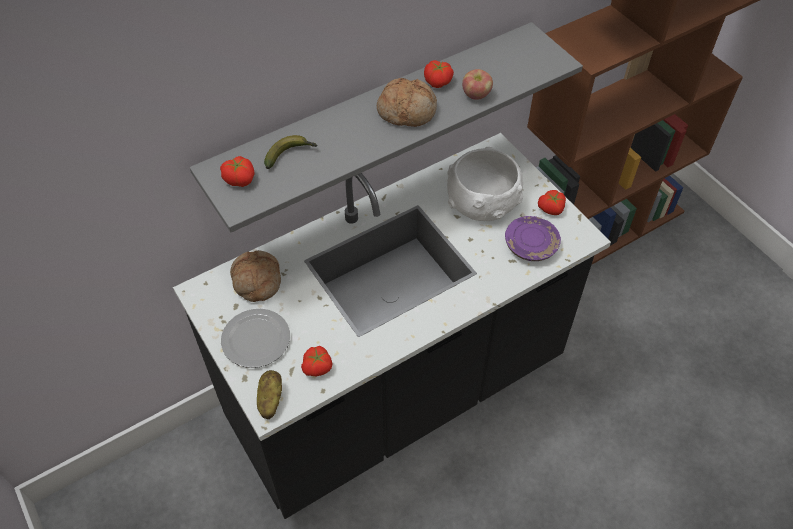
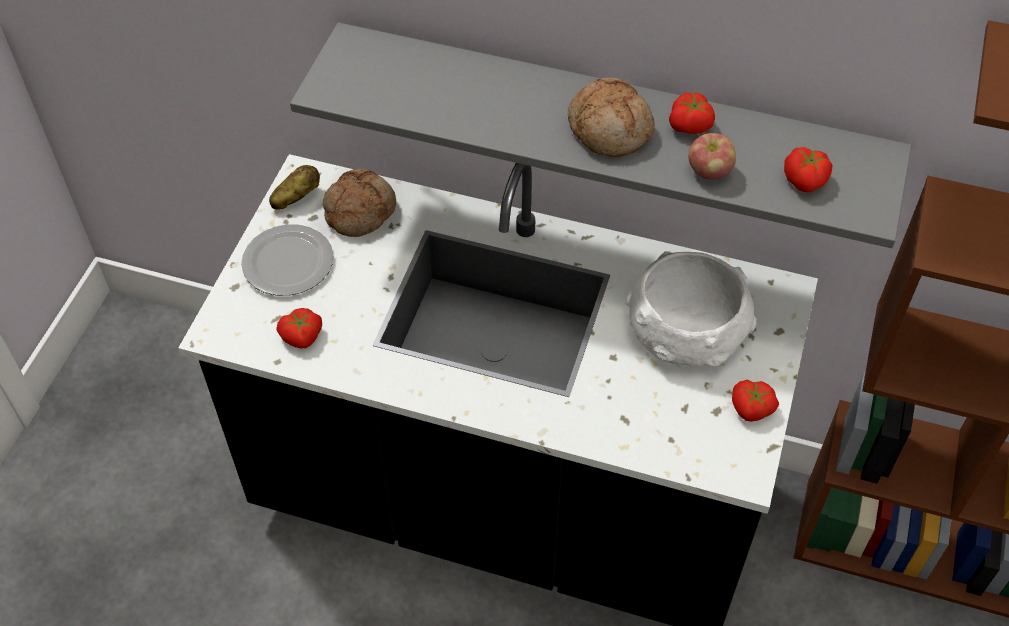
camera: 50 degrees right, 0 degrees up
tomato [220,156,255,187] -> tomato moved to [784,147,832,192]
potato [257,370,282,419] -> potato moved to [269,165,320,210]
banana [264,135,318,169] -> none
purple plate [505,216,561,261] -> none

